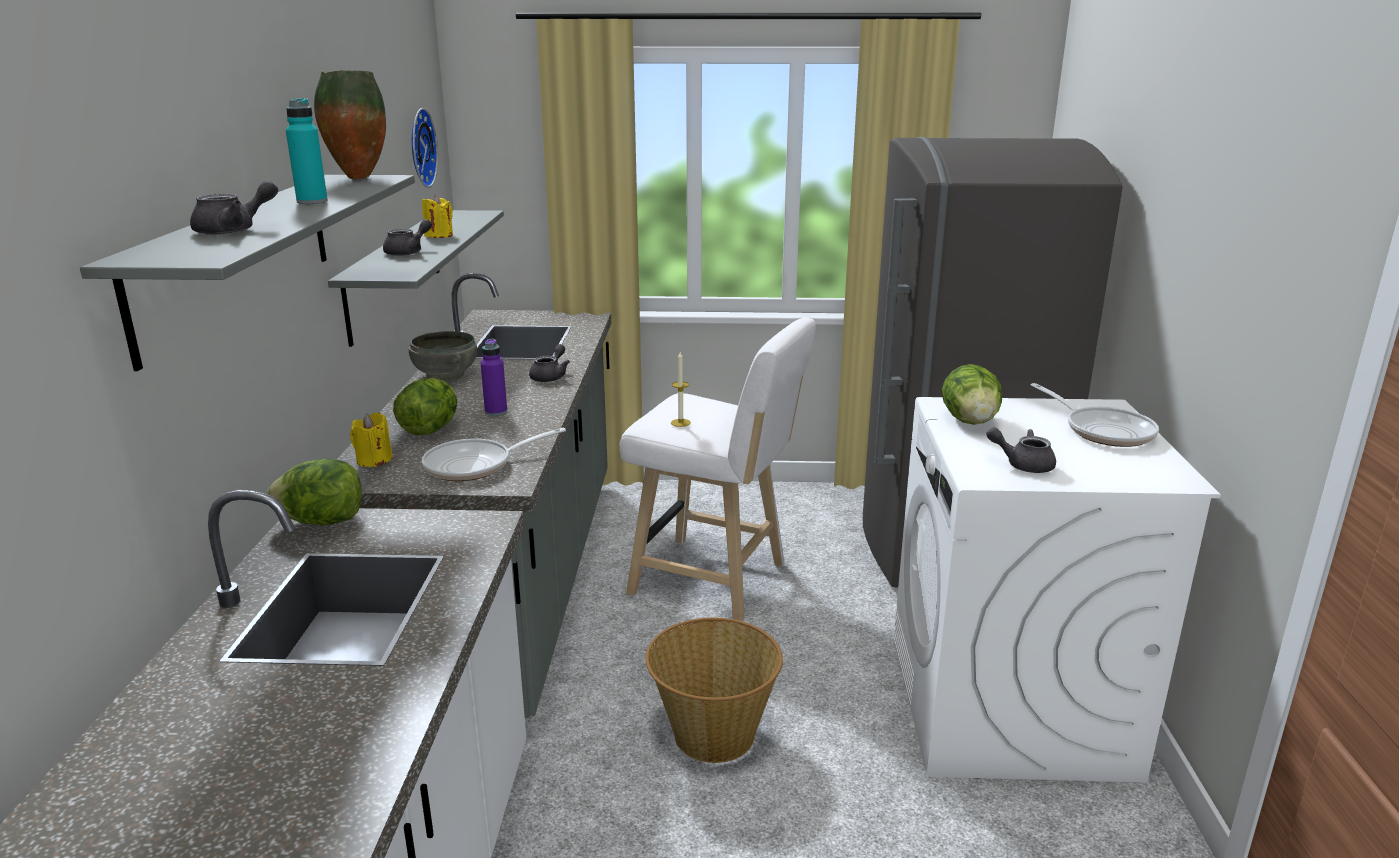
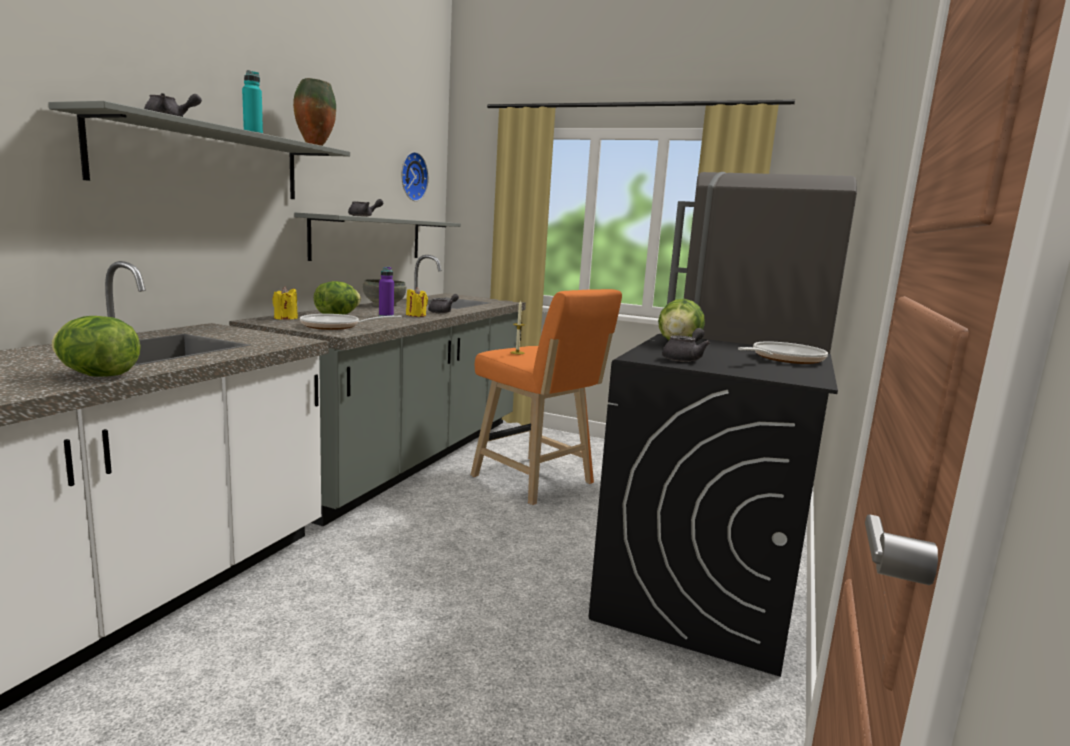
camera: 20 degrees right, 10 degrees down
lettuce [267,459,362,526] -> lettuce moved to [52,316,141,377]
yellow candle [422,194,453,238] -> yellow candle moved to [406,287,428,317]
white stool [619,318,816,621] -> orange stool [470,289,622,505]
basket [645,618,783,763] -> none
white washing machine [894,397,1221,783] -> black washing machine [589,334,838,677]
grey teapot [986,427,1056,473] -> grey teapot turned 90 degrees clockwise [662,328,710,362]
frying pan [1031,383,1159,447] -> frying pan turned 120 degrees counterclockwise [738,341,828,364]

